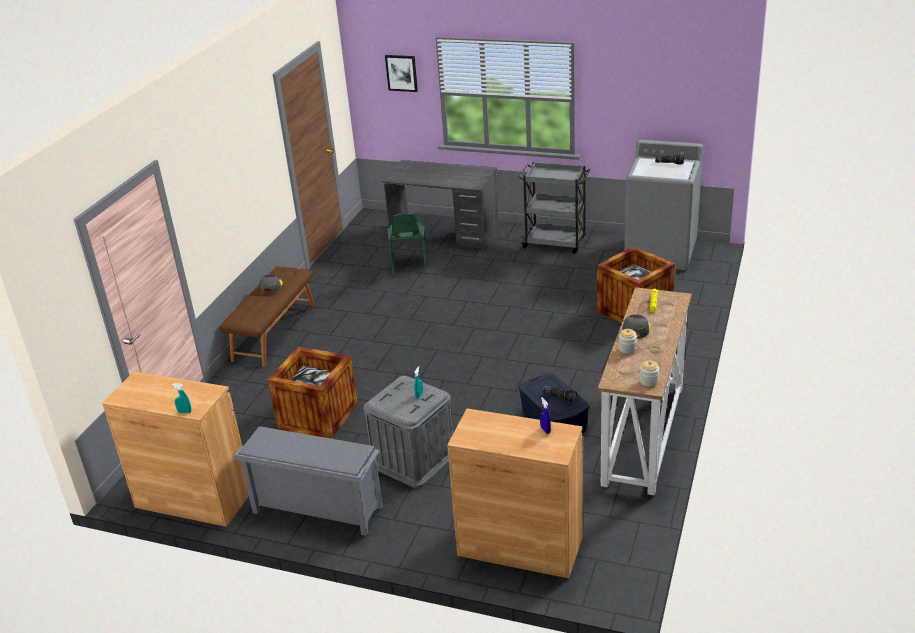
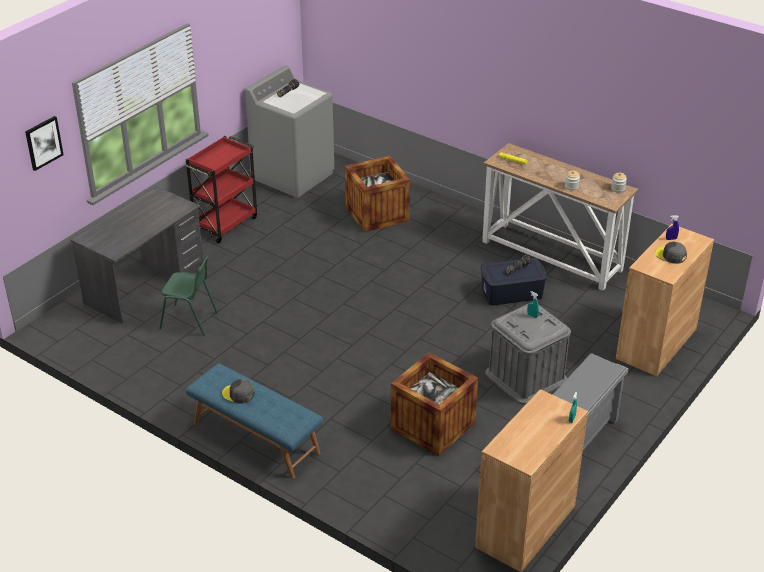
camera: 75 degrees left, 5 degrees up
brown bench [220,266,315,367] -> blue bench [186,363,323,479]
grey cart [519,162,590,254] -> red cart [184,136,257,243]
grey cap [622,314,651,338] -> grey cap moved to [655,242,687,264]

